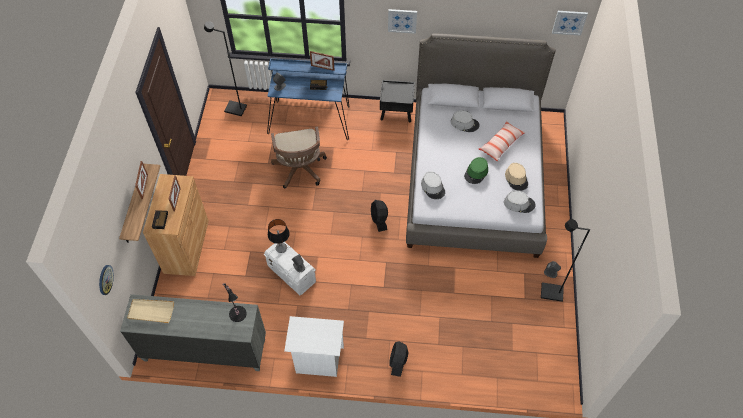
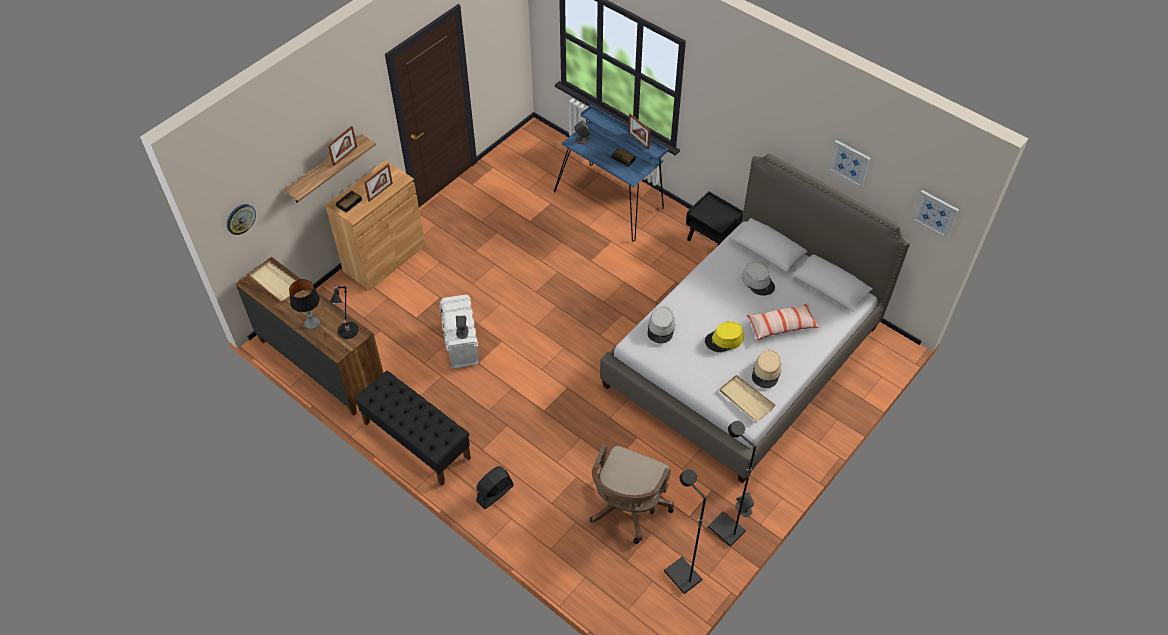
camera: 35 degrees right, 5 degrees down
grey dresser [120,294,266,371] -> brown dresser [236,257,383,416]
black floor lamp [204,21,247,116] -> black floor lamp moved to [664,469,706,594]
table lamp [268,219,290,253] -> table lamp moved to [289,279,320,329]
brown office chair [271,126,327,188] -> brown office chair moved to [590,444,674,544]
white nightstand [284,316,344,377] -> black bench [355,371,471,486]
black fan [371,200,388,232] -> none
picture [388,9,417,34] -> picture moved to [828,140,871,188]
green hat [464,157,488,184] -> yellow hat [705,321,744,352]
grey hat [504,190,536,213] -> beige tray [719,375,775,422]

